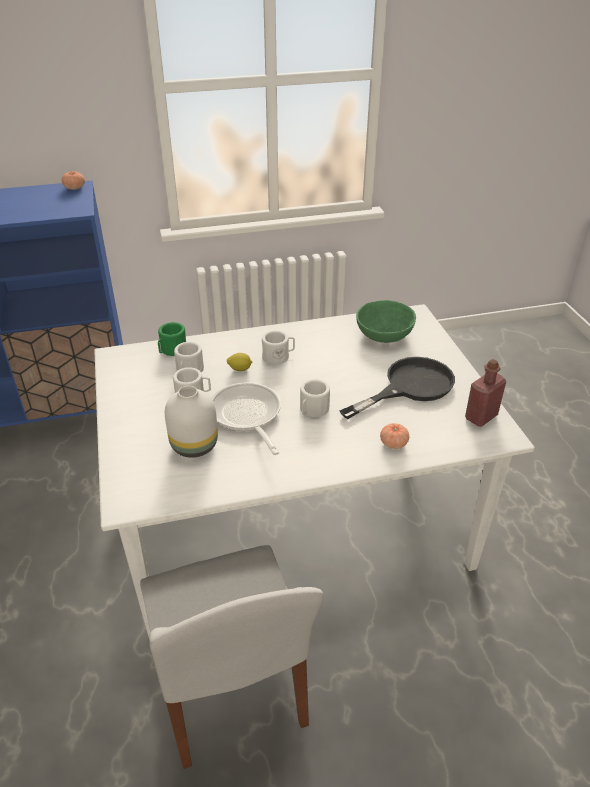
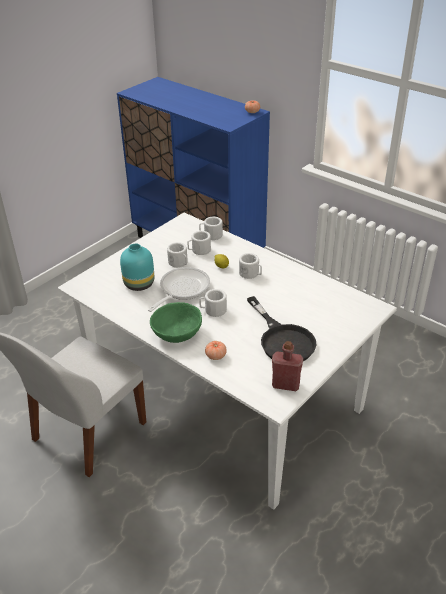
camera: 55 degrees right, 0 degrees up
green mug [158,322,186,356] -> white mug [199,217,223,240]
white vase [165,386,218,458] -> turquoise vase [120,244,154,291]
black frying pan [340,357,455,419] -> black frying pan turned 45 degrees clockwise [247,296,317,361]
green bowl [356,300,416,343] -> green bowl moved to [150,302,202,343]

